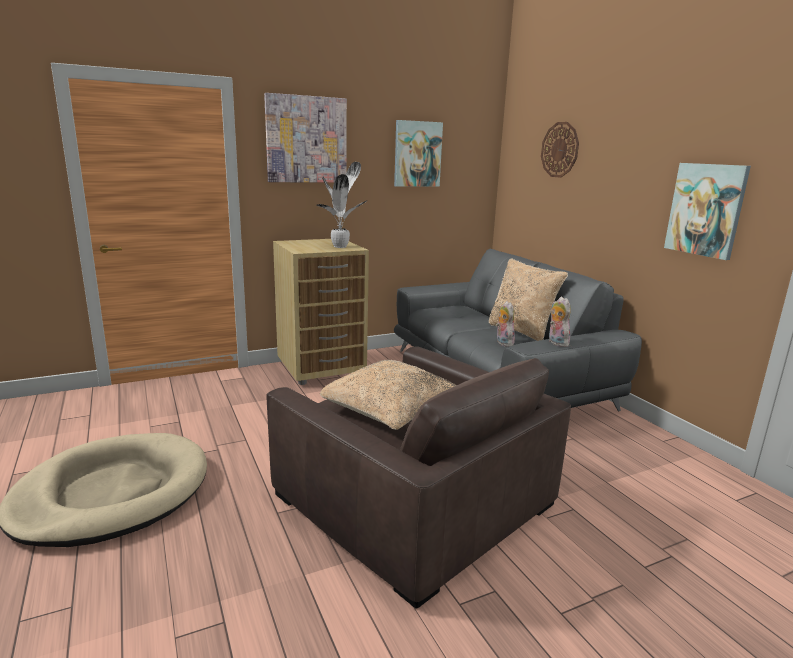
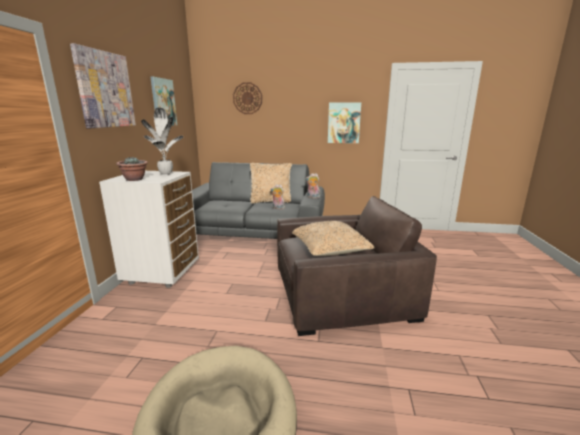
camera: 55 degrees left, 0 degrees up
brown dresser [273,239,369,385] -> white dresser [99,171,199,288]
none -> potted plant [116,157,148,181]

